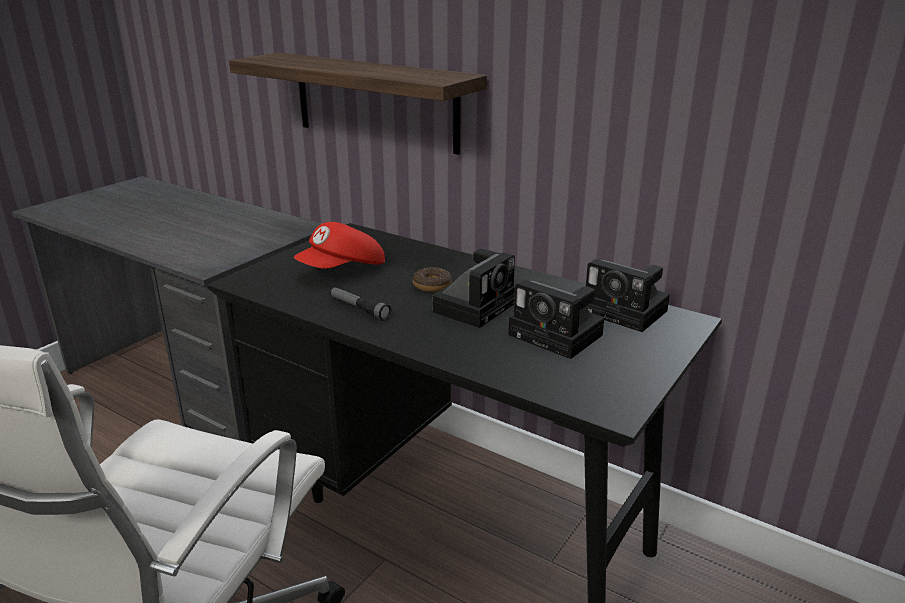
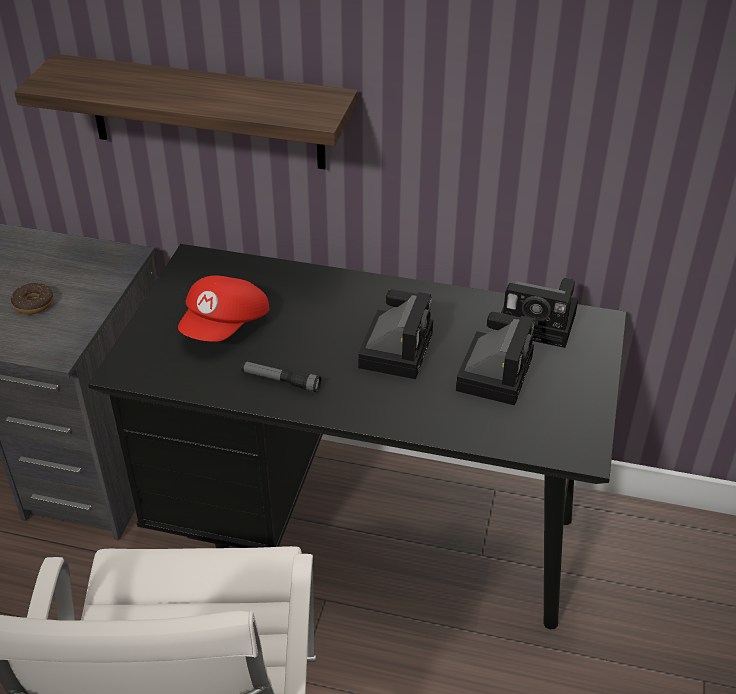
camera: 20 degrees left, 15 degrees up
donut [412,267,452,292] -> donut moved to [11,283,54,314]
camera [508,280,604,359] -> camera turned 90 degrees counterclockwise [456,312,535,405]

